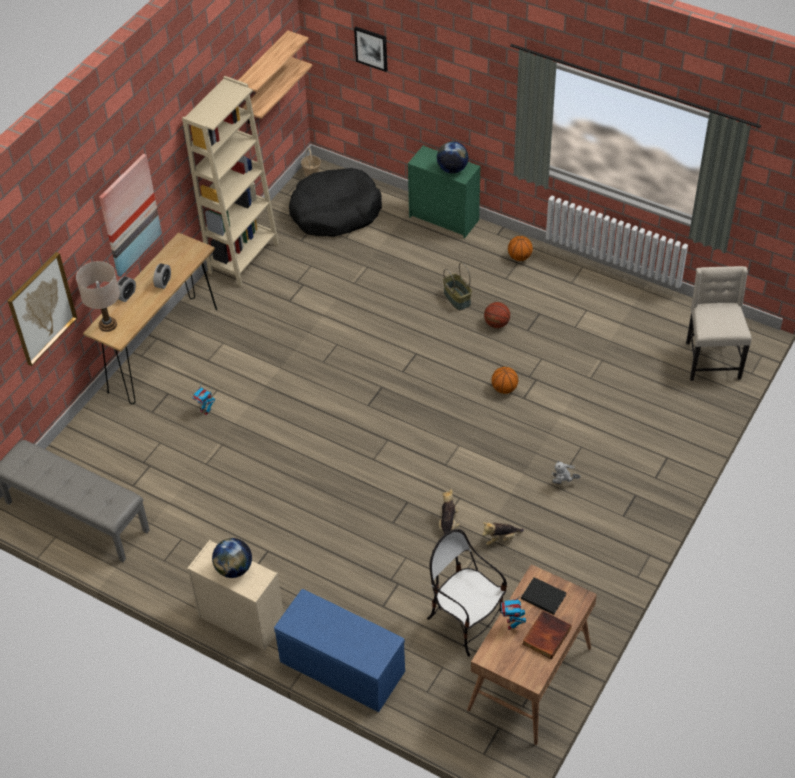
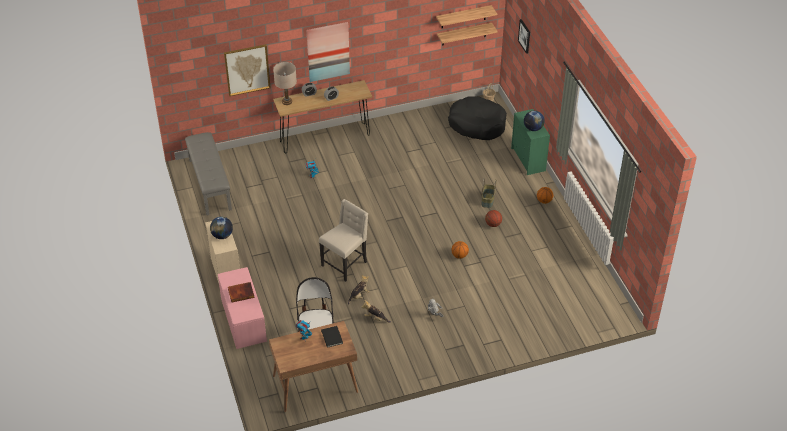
camera: 40 degrees right, 5 degrees down
beige bookcase [182,76,279,287] -> none
blue bench [274,589,405,712] -> pink bench [218,267,267,349]
book [522,610,571,659] -> book moved to [228,282,254,302]
beige chair [686,266,752,381] -> beige chair moved to [319,199,368,282]

